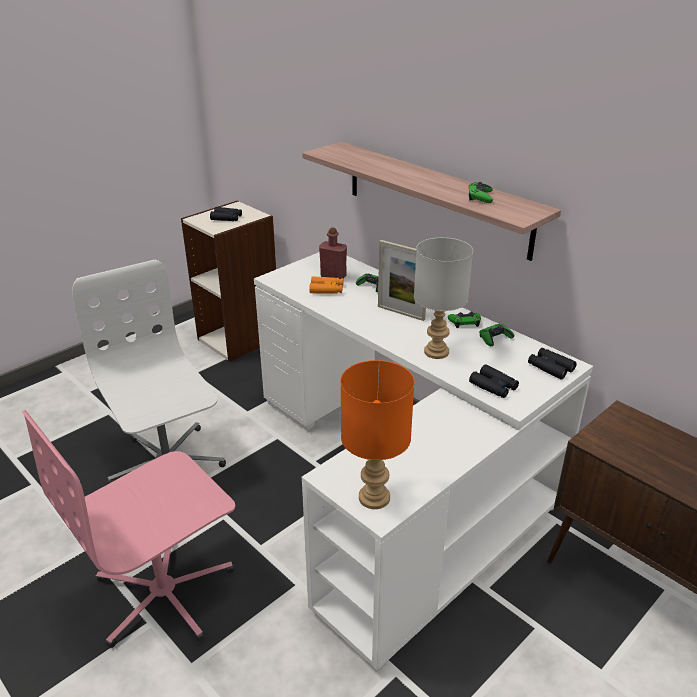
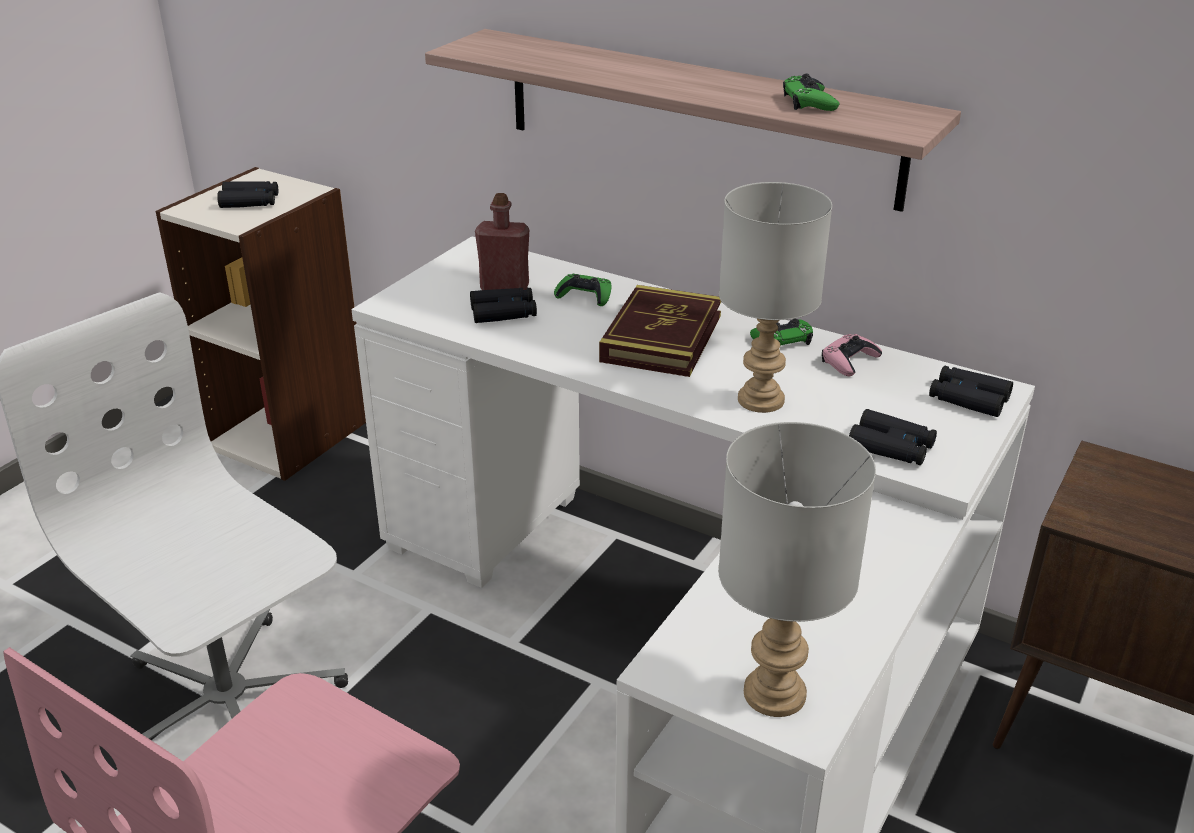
camera: 15 degrees left, 0 degrees up
orange binoculars [309,276,343,294] -> black binoculars [470,288,537,323]
orange table lamp [340,360,414,509] -> grey table lamp [718,422,876,717]
picture frame [378,240,426,321] -> book [599,285,722,377]
green game controller [480,324,514,346] -> pink game controller [822,334,882,376]

